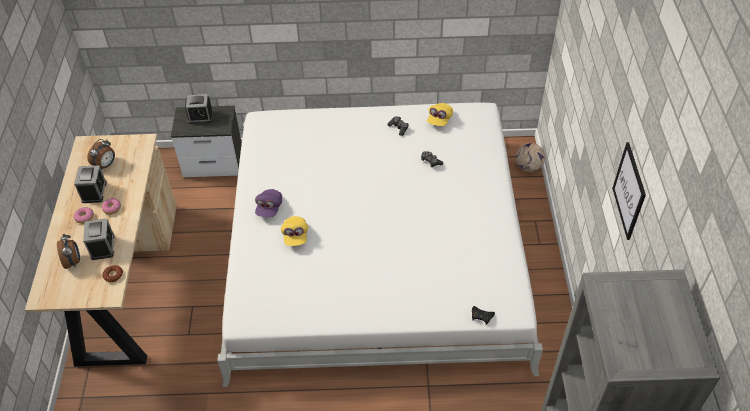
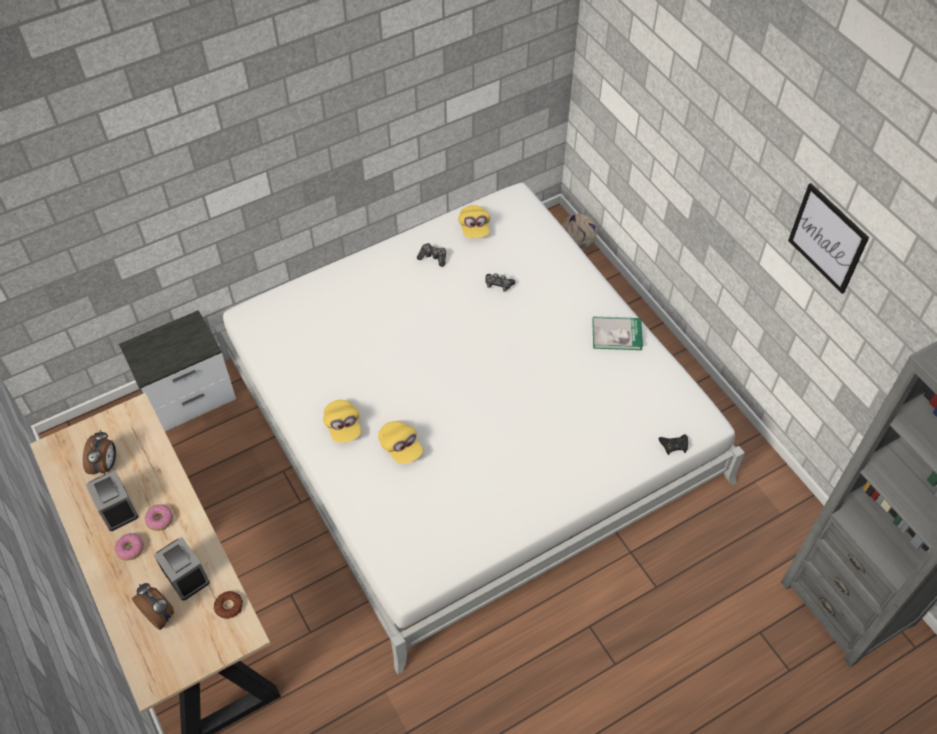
camera: 30 degrees left, 5 degrees up
alarm clock [185,94,214,124] -> none
purple cap [255,189,282,217] -> yellow cap [323,400,361,443]
none -> book [592,317,643,350]

